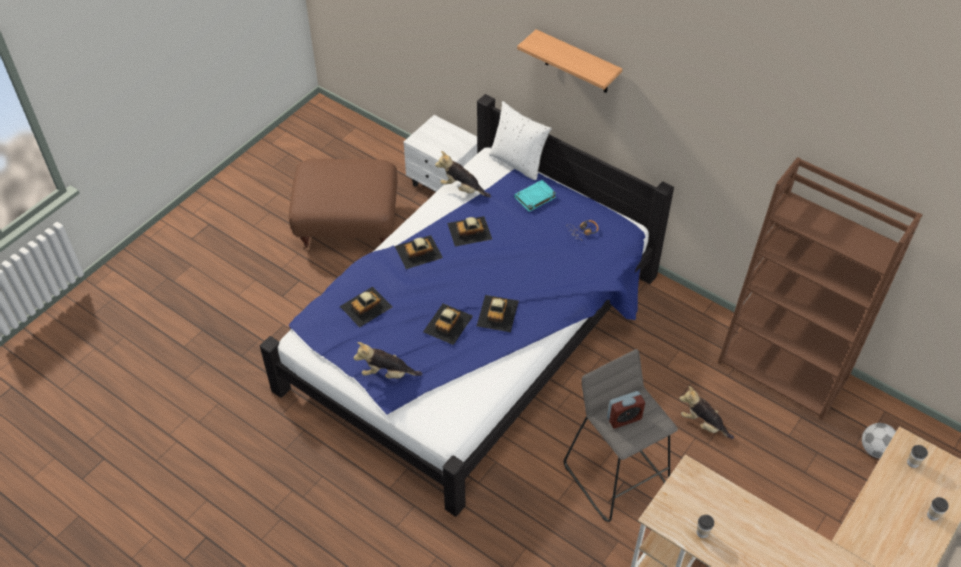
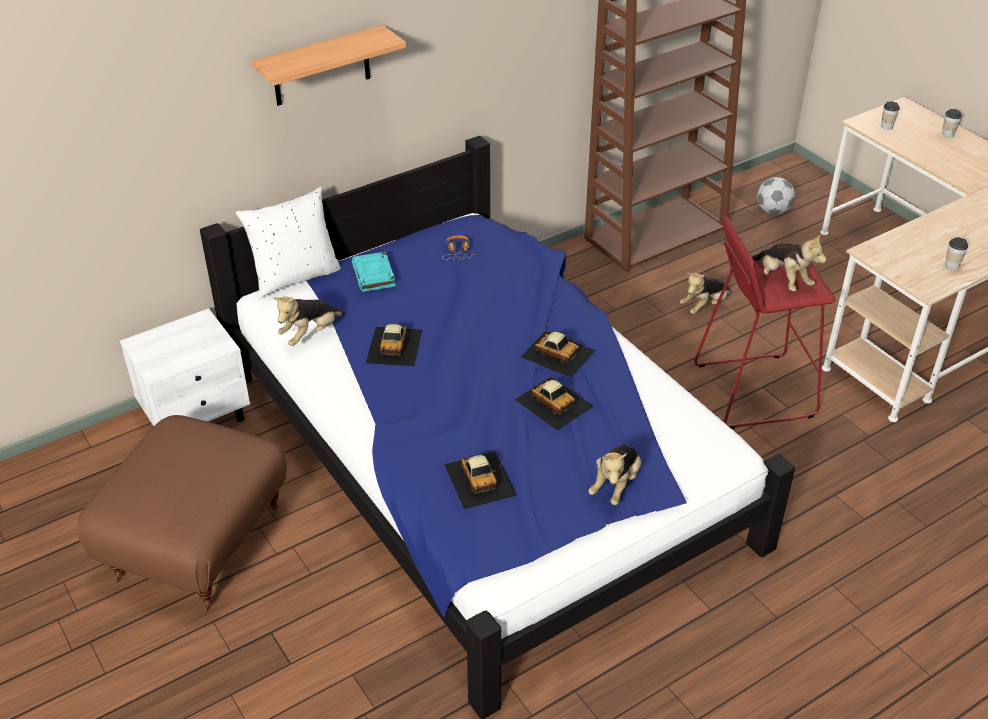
camera: 70 degrees left, 10 degrees down
toy car [395,235,443,269] -> none
grey stool [564,349,678,522] -> red stool [694,216,836,429]
alarm clock [607,391,645,429] -> plush toy [751,234,827,291]

